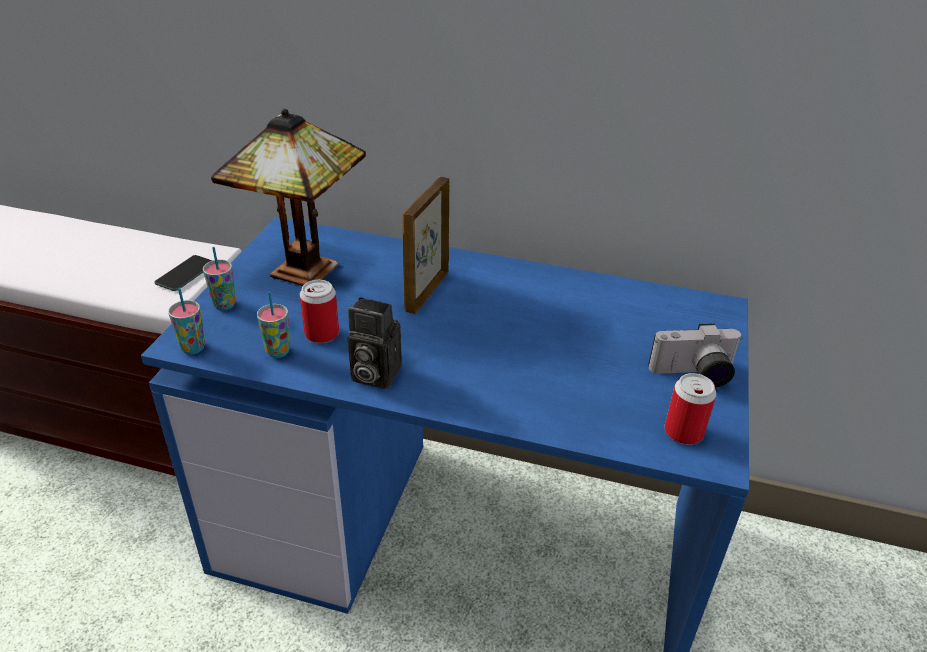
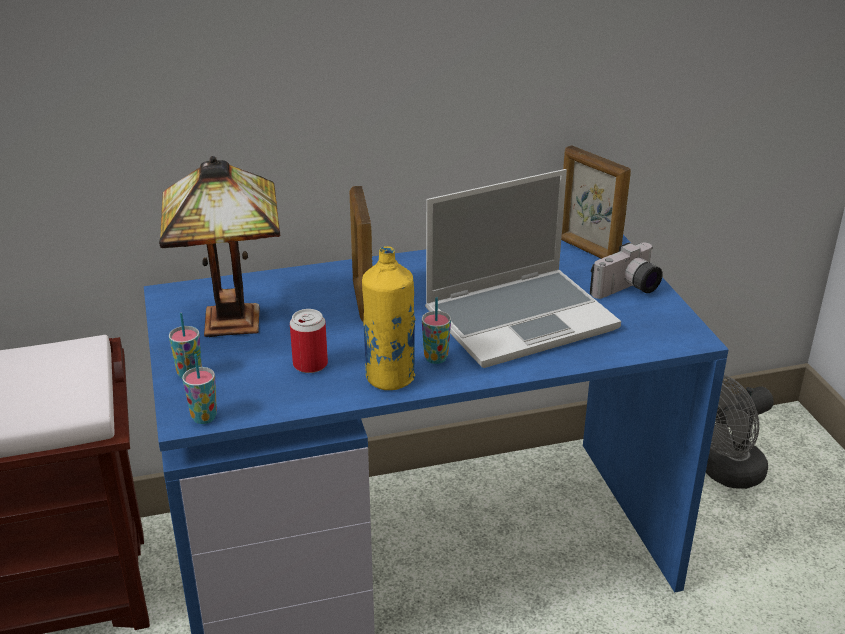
camera: 30 degrees left, 5 degrees down
phone [155,255,212,291] -> none
cup [257,292,290,358] -> cup moved to [422,297,451,364]
camera [347,297,402,389] -> yellow bottle [362,246,416,390]
can [665,373,716,445] -> none
none -> laptop [425,169,621,368]
none -> picture frame [561,145,631,259]
none -> grey fan [706,375,774,489]

